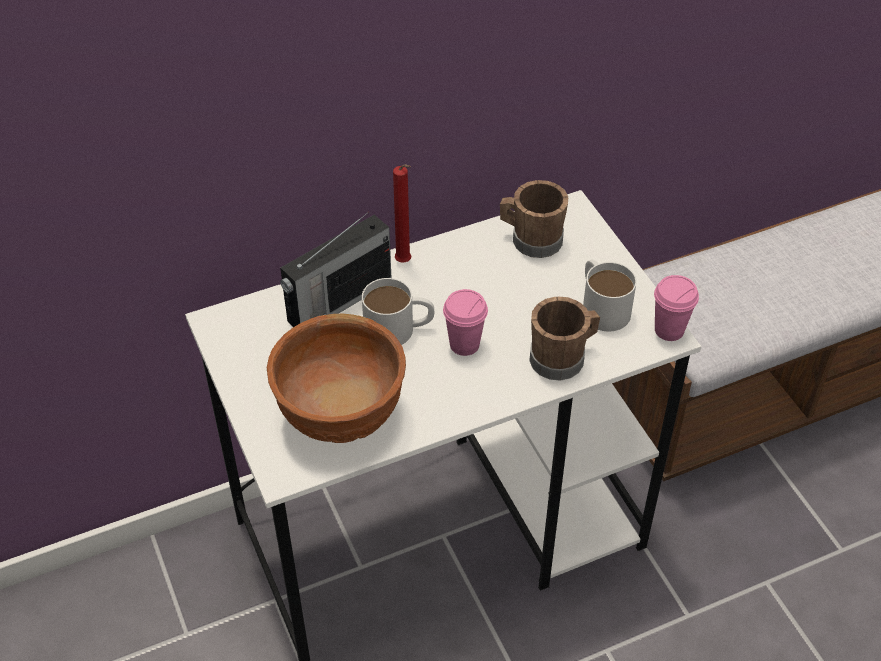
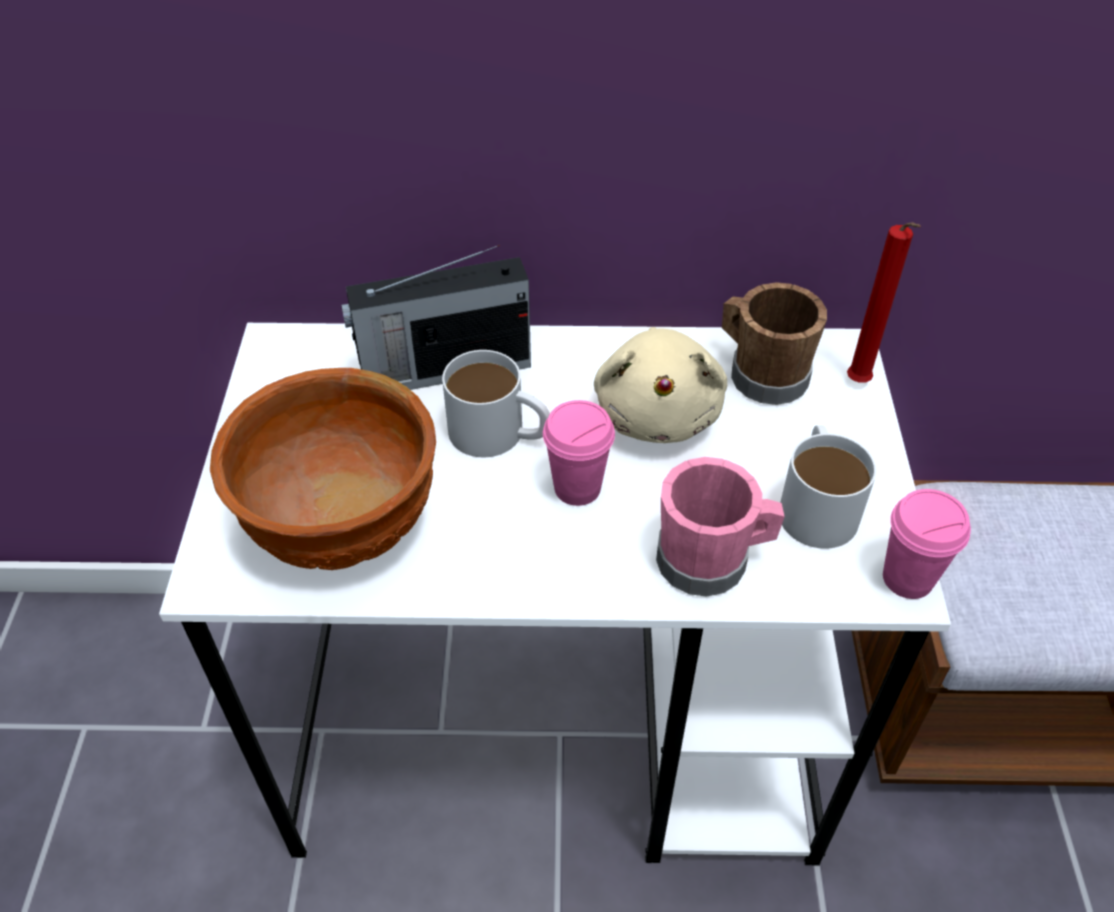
camera: 25 degrees right, 0 degrees up
red candle [393,164,411,263] -> red candle moved to [847,222,921,383]
brown mug [529,296,600,381] -> pink mug [656,457,785,597]
none -> beige plush toy [594,327,727,443]

